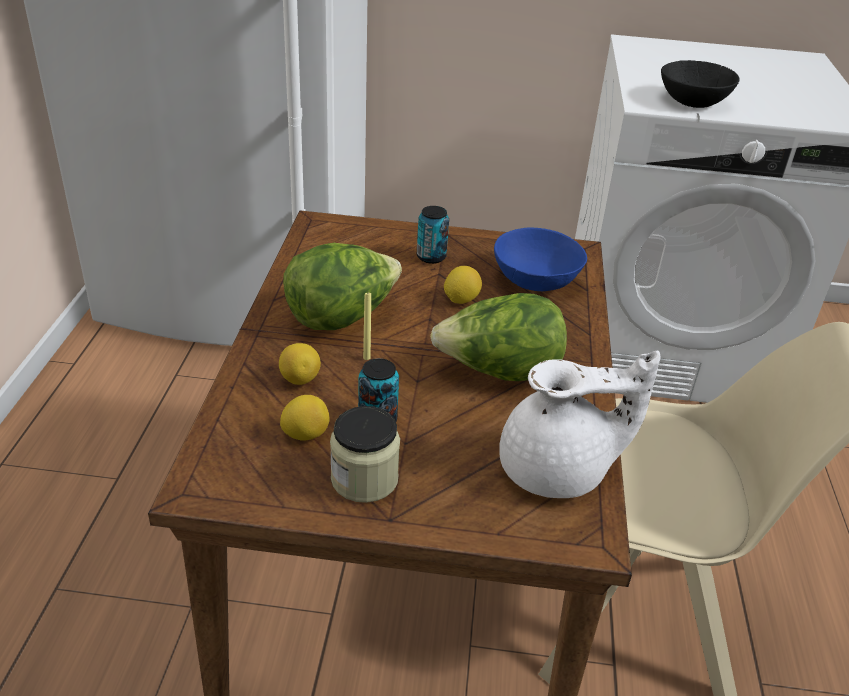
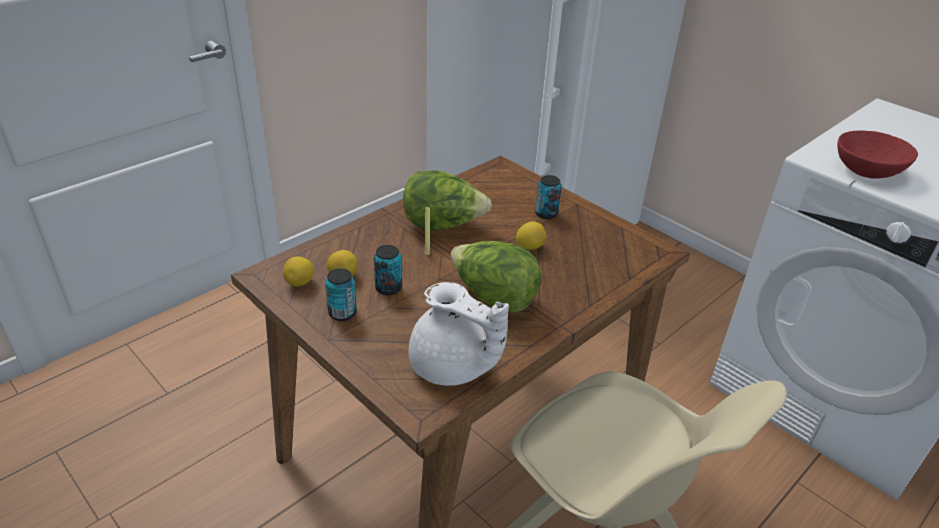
camera: 40 degrees right, 0 degrees up
lemon [279,343,321,385] -> lemon moved to [283,257,314,286]
jar [330,406,400,503] -> can [325,268,357,321]
blue bowl [494,227,587,291] -> none
black bowl [661,60,740,108] -> red bowl [837,130,918,179]

